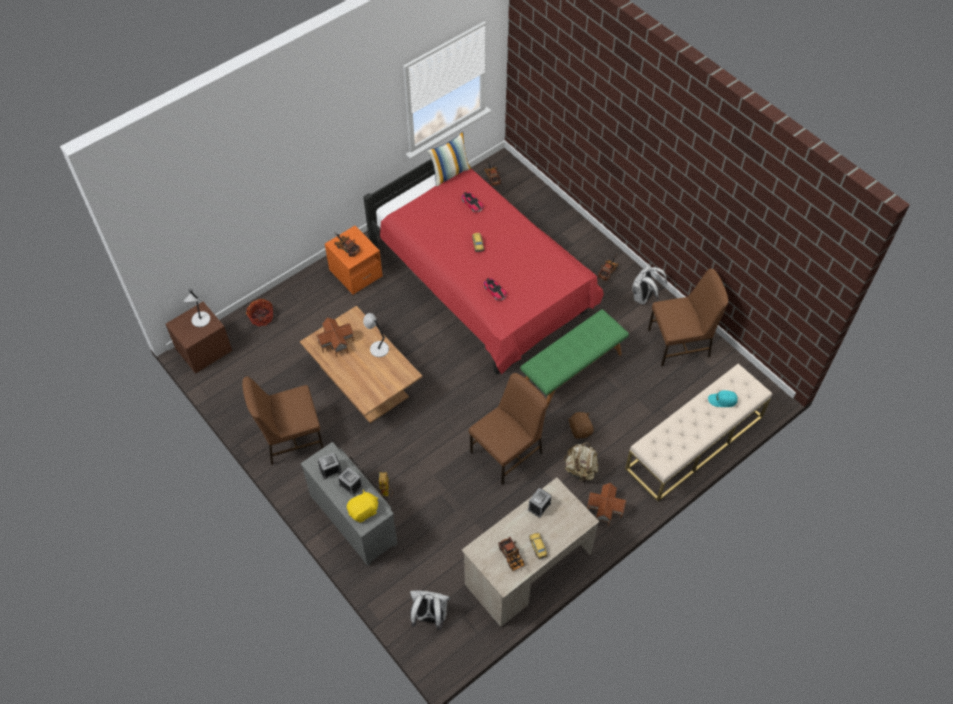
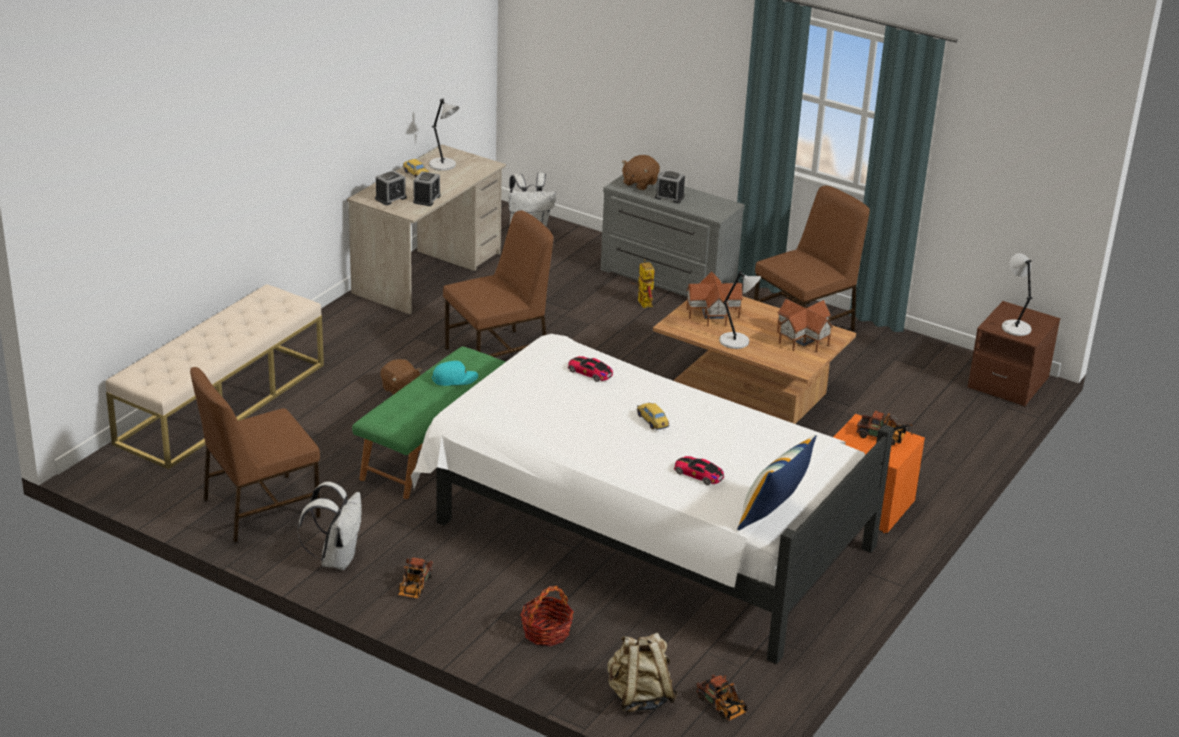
camera: 160 degrees right, 25 degrees down
basket [246,299,273,327] -> basket moved to [520,586,574,646]
alarm clock [318,453,342,479] -> alarm clock moved to [375,170,407,205]
yellow plush toy [347,489,378,523] -> brown plush toy [622,155,660,190]
red bed [363,159,604,375] -> white bed [411,334,894,664]
brown chair [469,373,547,485] -> brown chair turned 150 degrees counterclockwise [443,210,554,357]
toy truck [498,537,525,571] -> grey table lamp [429,98,459,171]
beige backpack [564,443,599,482] -> beige backpack moved to [607,633,678,713]
toy house [587,483,626,526] -> toy house moved to [686,272,743,327]
turquoise cap [708,390,738,407] -> turquoise cap moved to [432,361,478,386]

